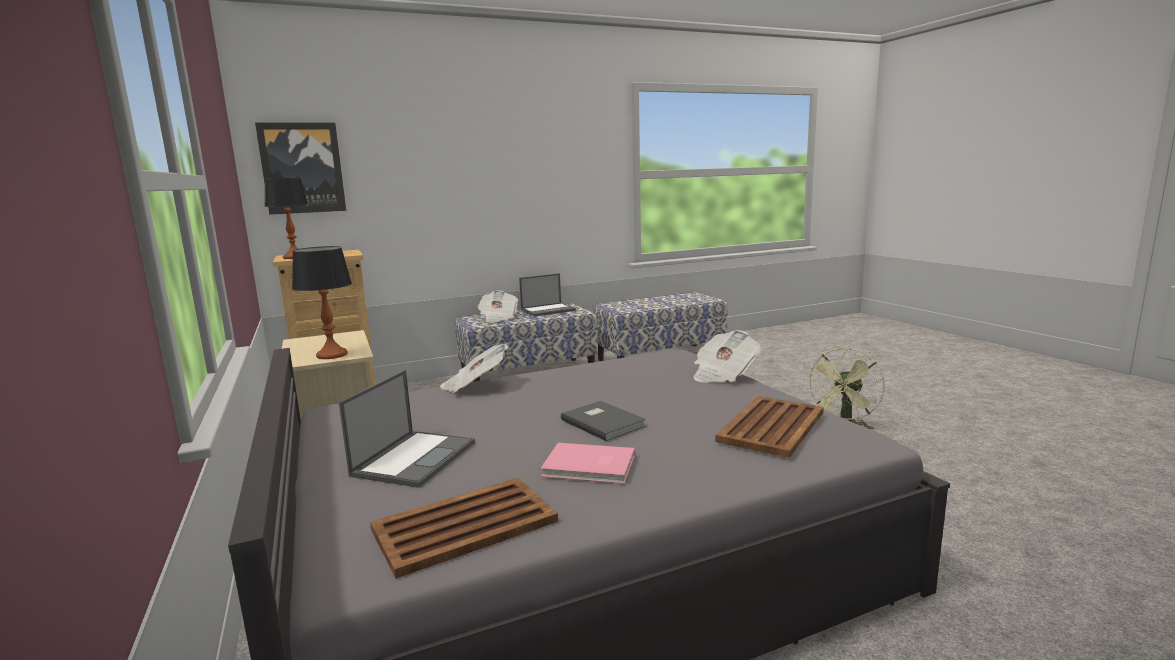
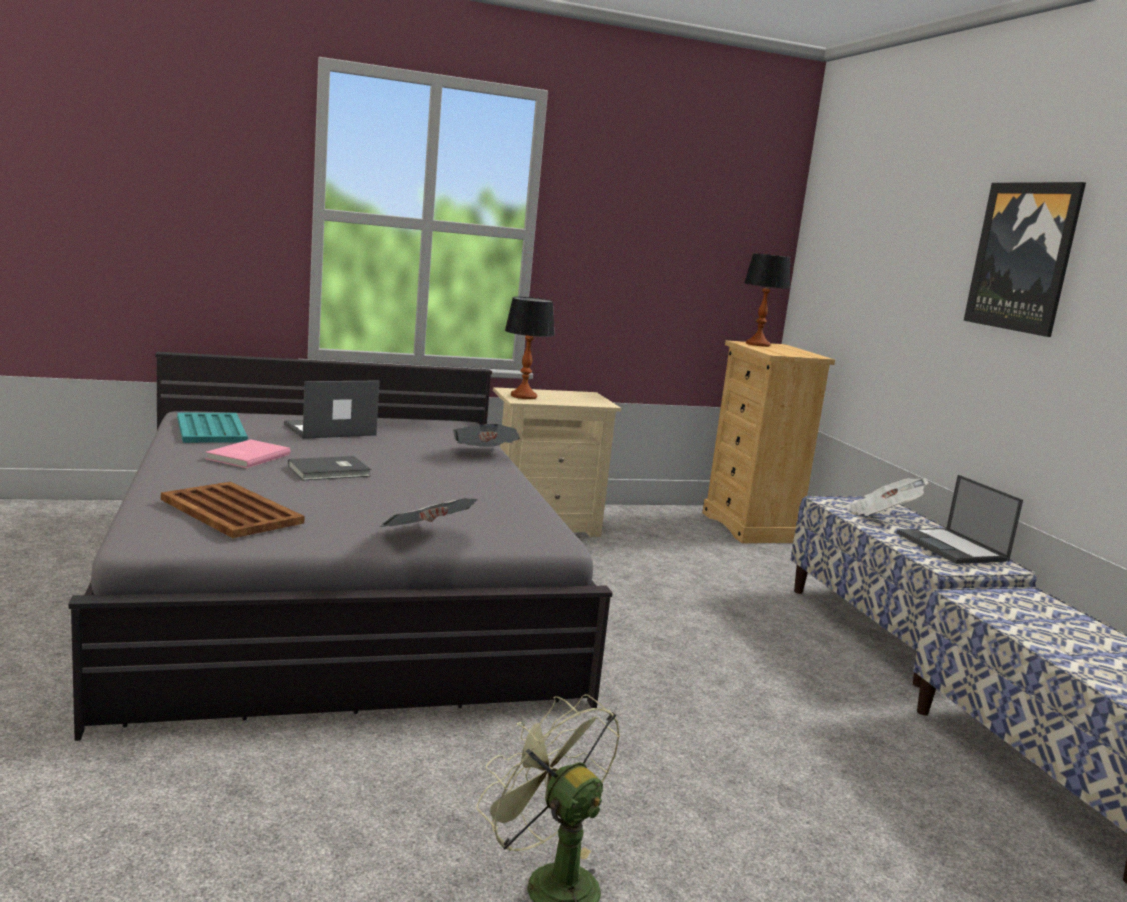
camera: 95 degrees right, 0 degrees up
picture [255,123,346,215] -> picture moved to [964,182,1086,337]
laptop [339,370,475,488] -> laptop turned 120 degrees clockwise [284,381,379,439]
brown tray [370,478,558,579] -> turquoise tray [177,412,248,443]

